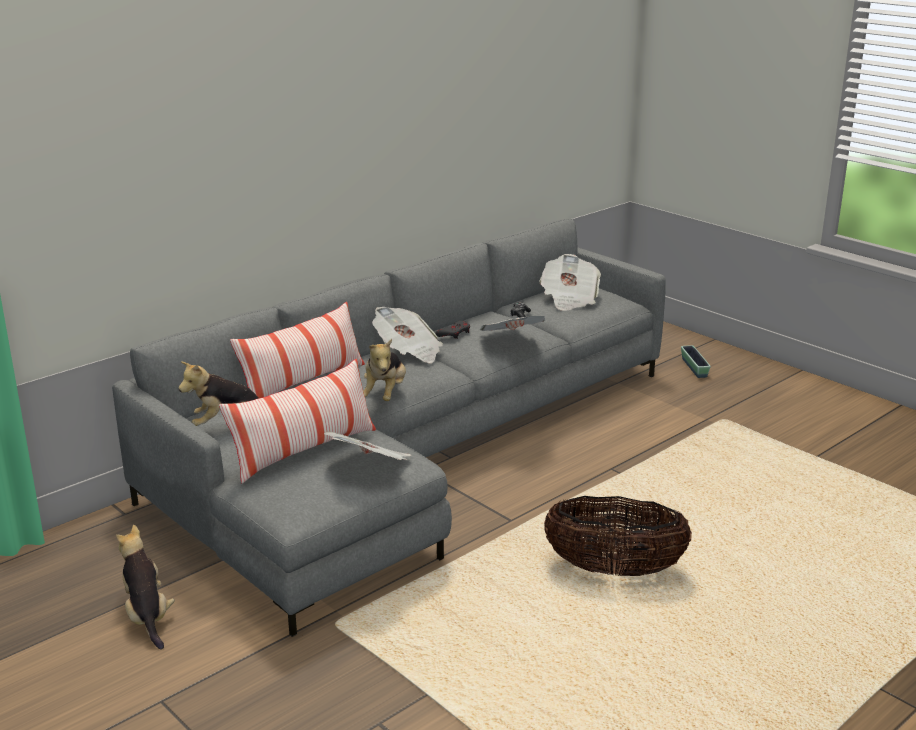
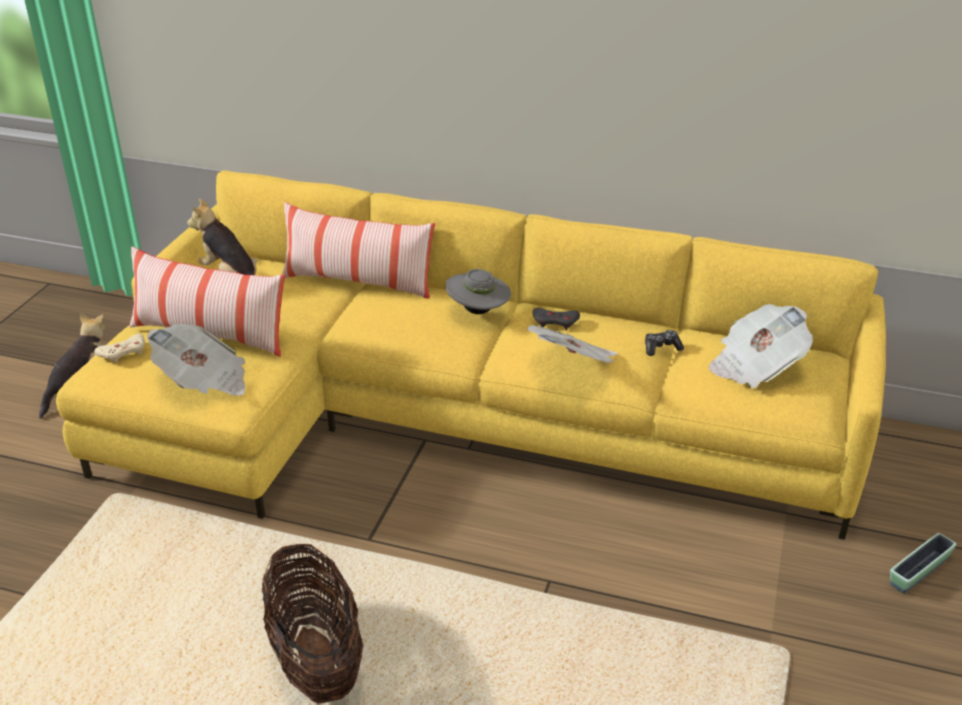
camera: 60 degrees right, 10 degrees up
grey sofa [112,219,666,637] -> yellow sofa [56,170,886,540]
plush toy [363,339,406,401] -> none
newspaper [372,307,443,363] -> grey hat [446,269,511,314]
none -> beige game controller [95,334,145,363]

